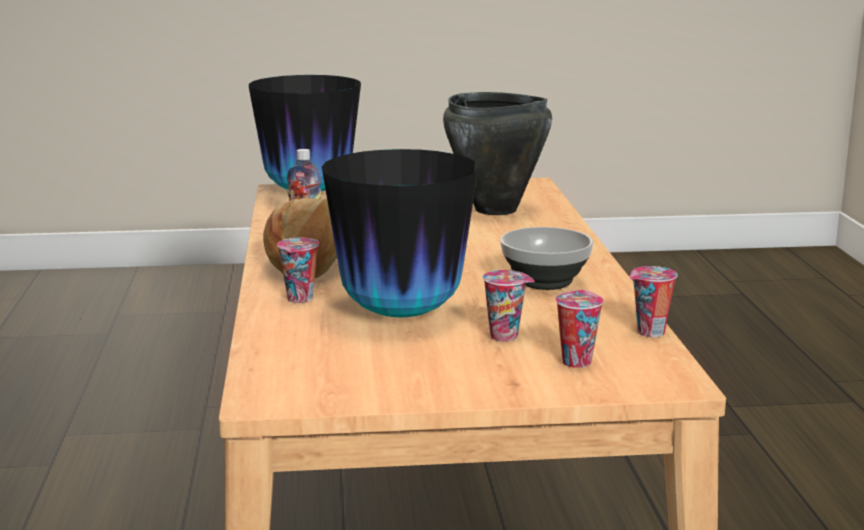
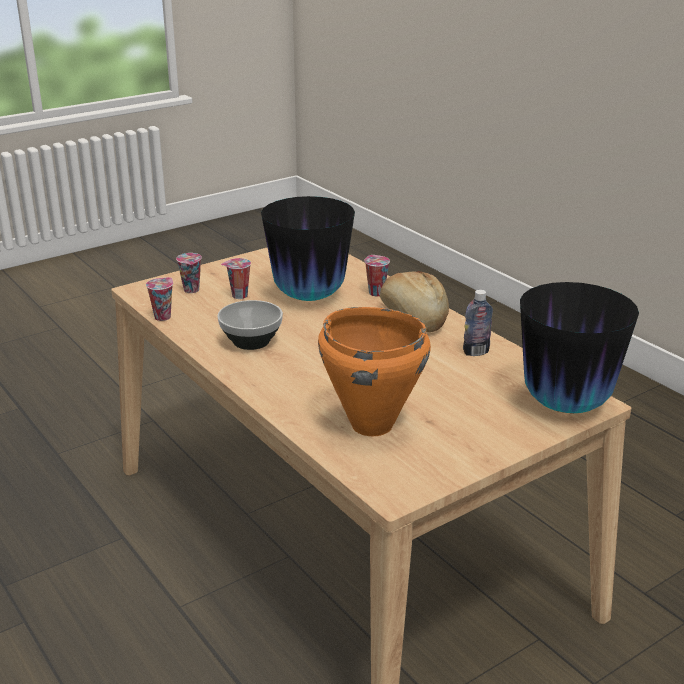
camera: 150 degrees right, 10 degrees up
black cooking pot [443,92,552,215] -> orange cooking pot [318,307,431,436]

